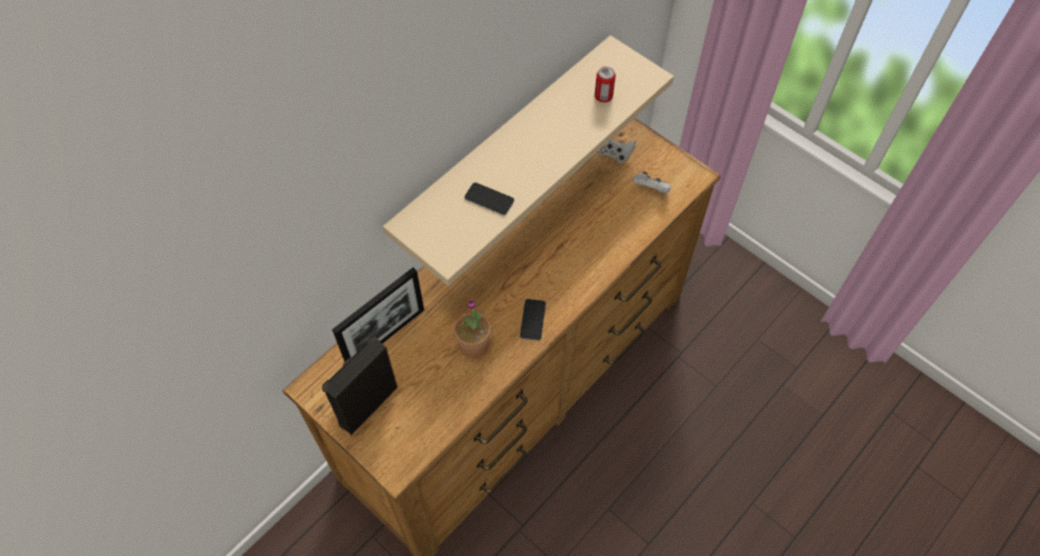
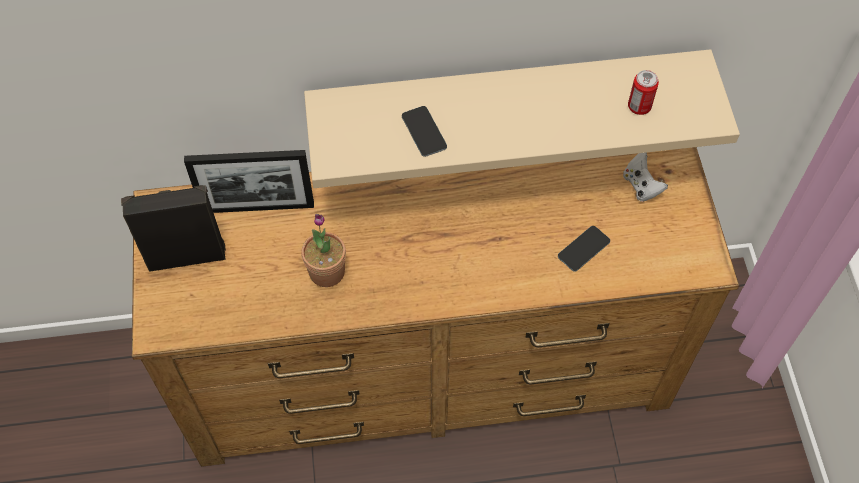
camera: 40 degrees right, 0 degrees up
phone [520,299,546,341] -> phone moved to [558,226,610,272]
white game controller [633,171,671,194] -> none

